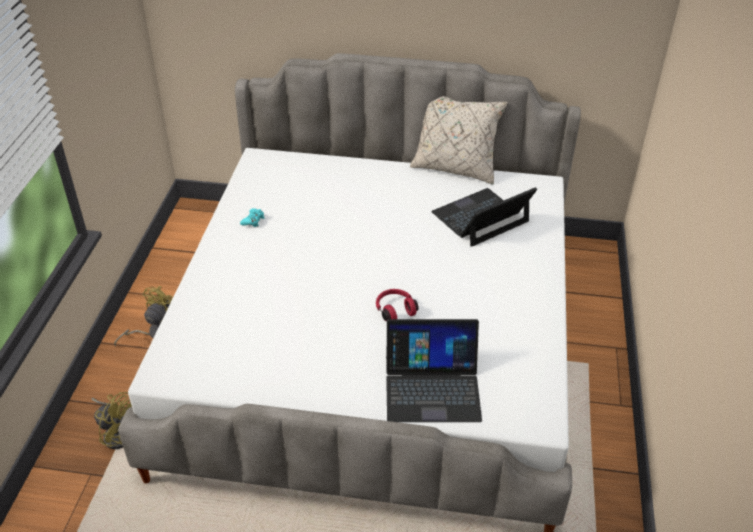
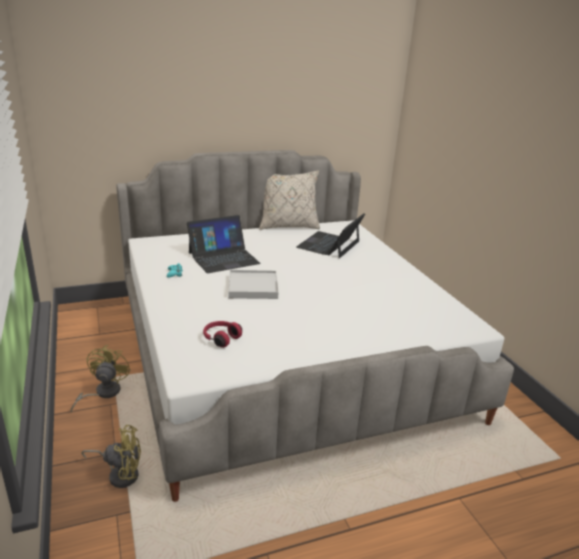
camera: 30 degrees left, 15 degrees down
red headphones [376,289,419,322] -> red headphones moved to [203,321,242,348]
laptop [386,319,482,422] -> laptop moved to [187,215,261,273]
none -> white tray [228,270,278,299]

